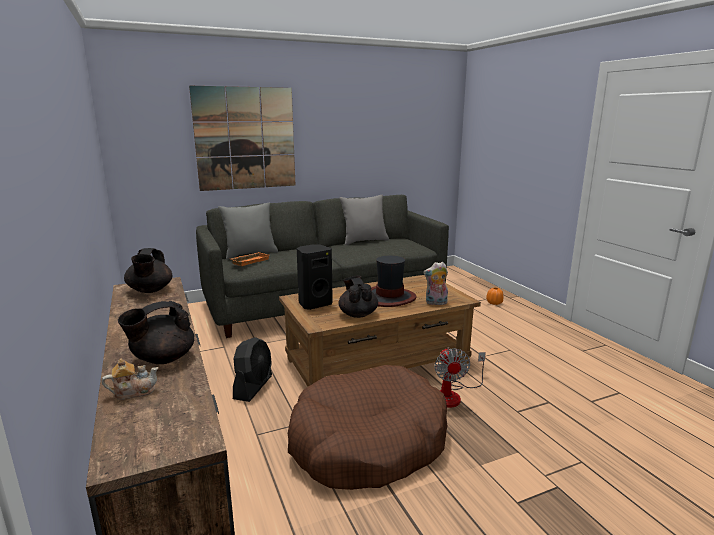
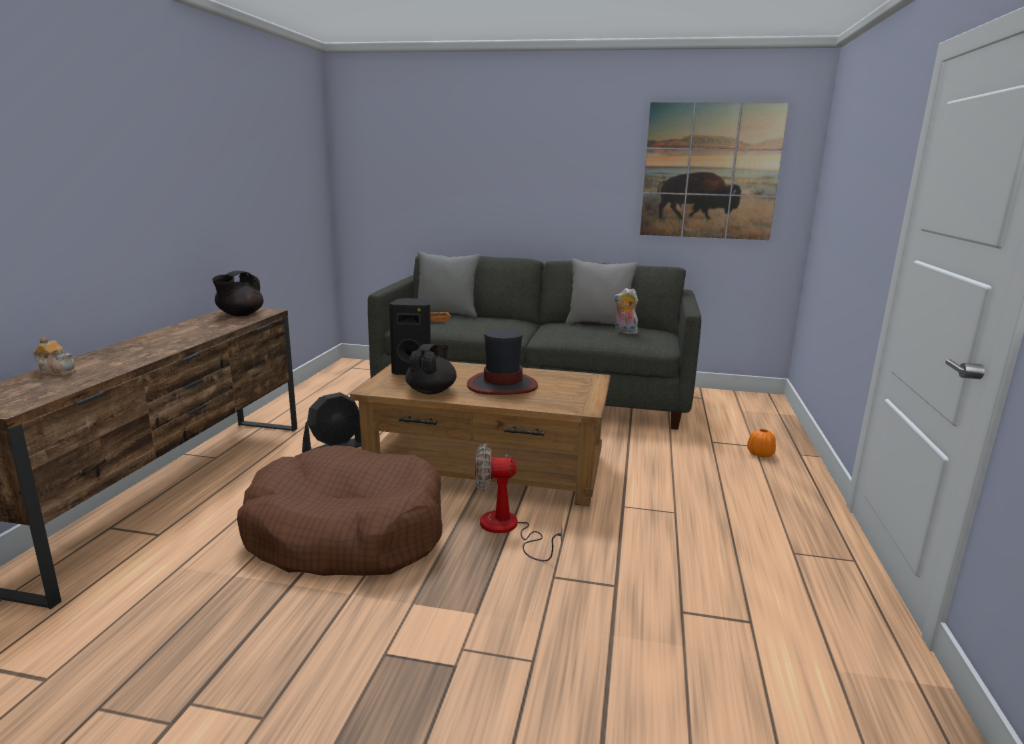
camera: 35 degrees right, 0 degrees up
black teapot [118,301,194,364] -> none
picture [189,86,295,191] -> picture moved to [640,102,789,240]
plush toy [423,262,448,305] -> plush toy moved to [614,288,638,334]
fan [434,347,486,408] -> fan turned 60 degrees clockwise [475,444,562,561]

